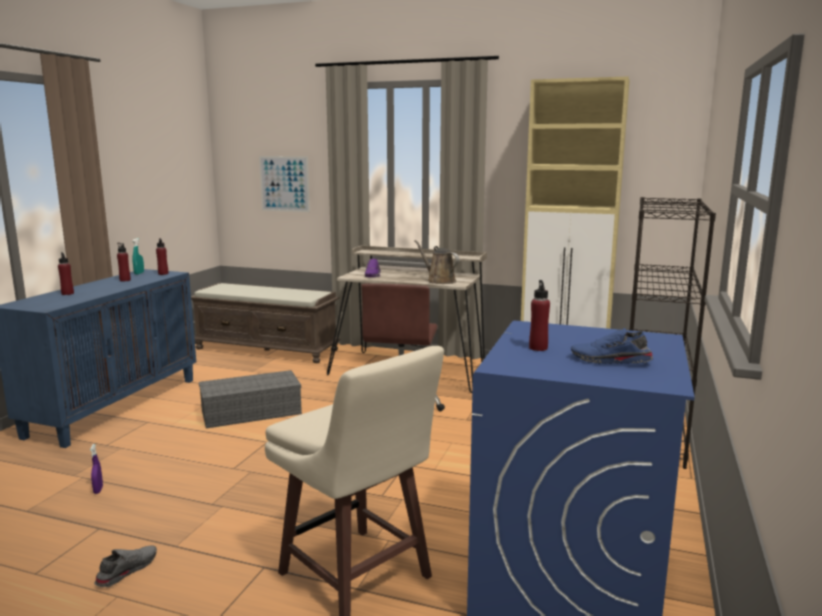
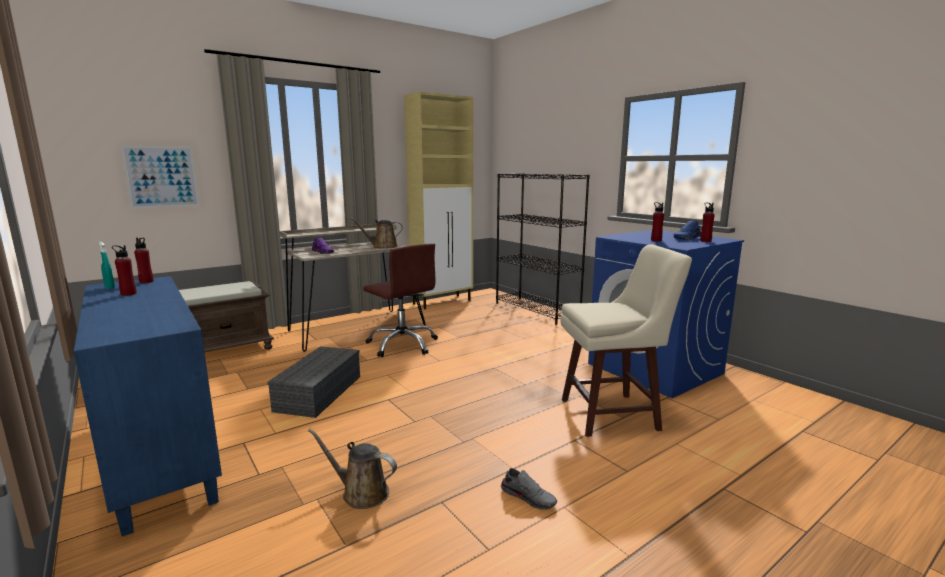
camera: 55 degrees left, 0 degrees up
red bottle [58,252,74,295] -> red bottle moved to [700,203,715,242]
purple spray bottle [90,444,103,494] -> brown watering can [308,429,397,509]
grey shoe [94,545,157,587] -> grey shoe turned 150 degrees clockwise [501,468,558,510]

